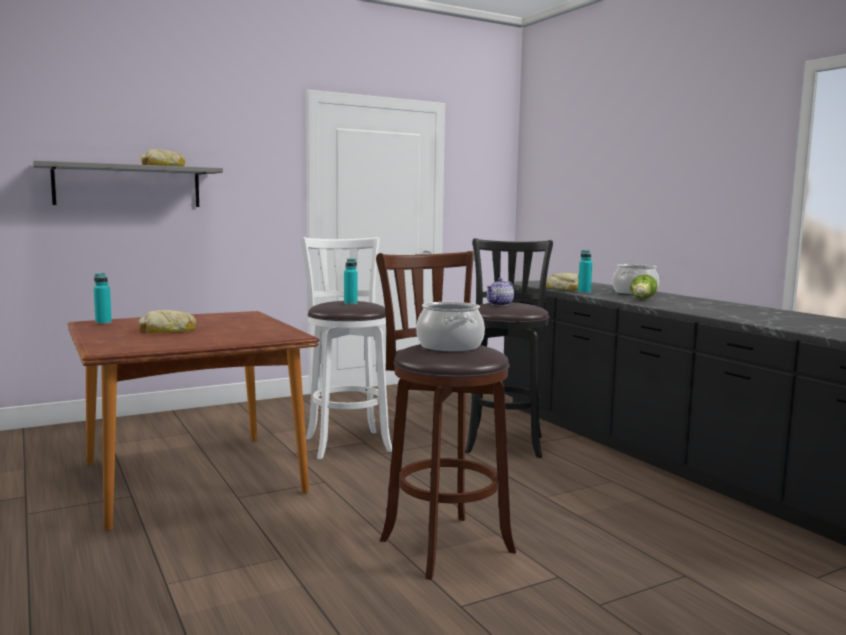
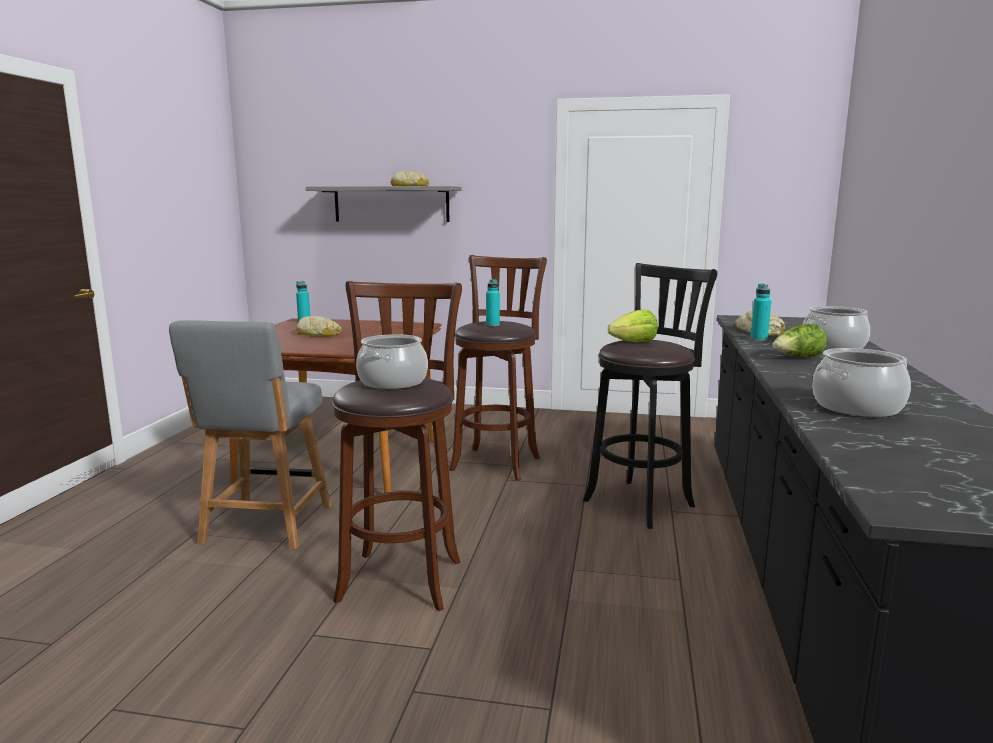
camera: 40 degrees right, 5 degrees up
white stool [300,237,392,459] -> brown stool [449,255,547,481]
teapot [487,278,514,306] -> lettuce [608,310,658,342]
none -> grey chair [169,320,331,549]
none -> cooking pot [812,348,911,417]

